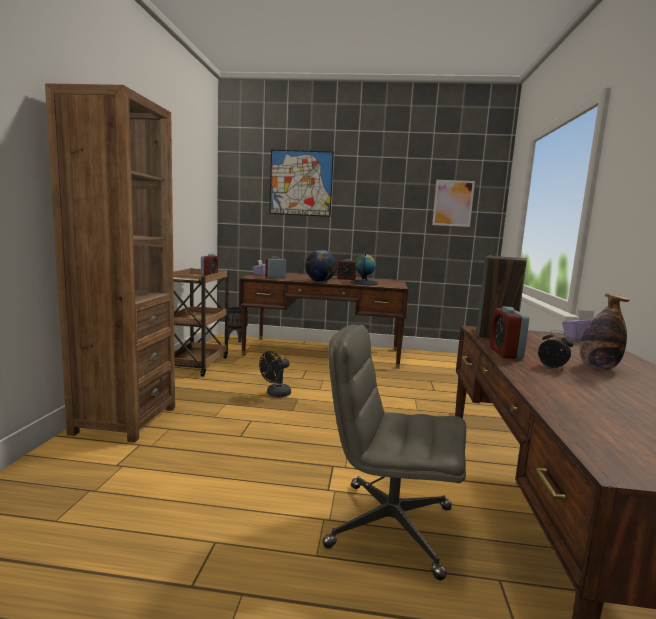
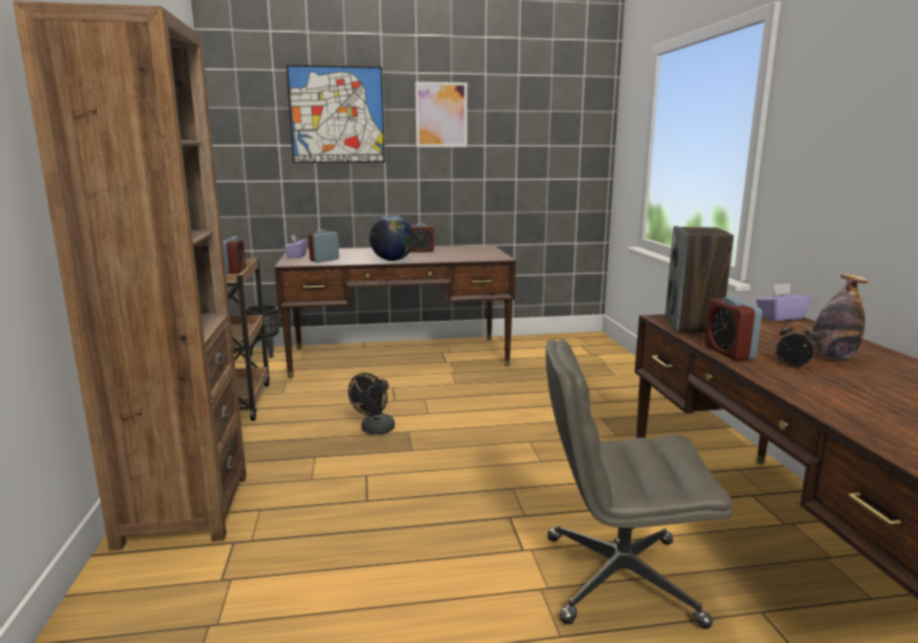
camera: 15 degrees left, 5 degrees up
globe [350,252,378,285] -> none
picture [432,180,475,227] -> picture moved to [415,82,467,147]

